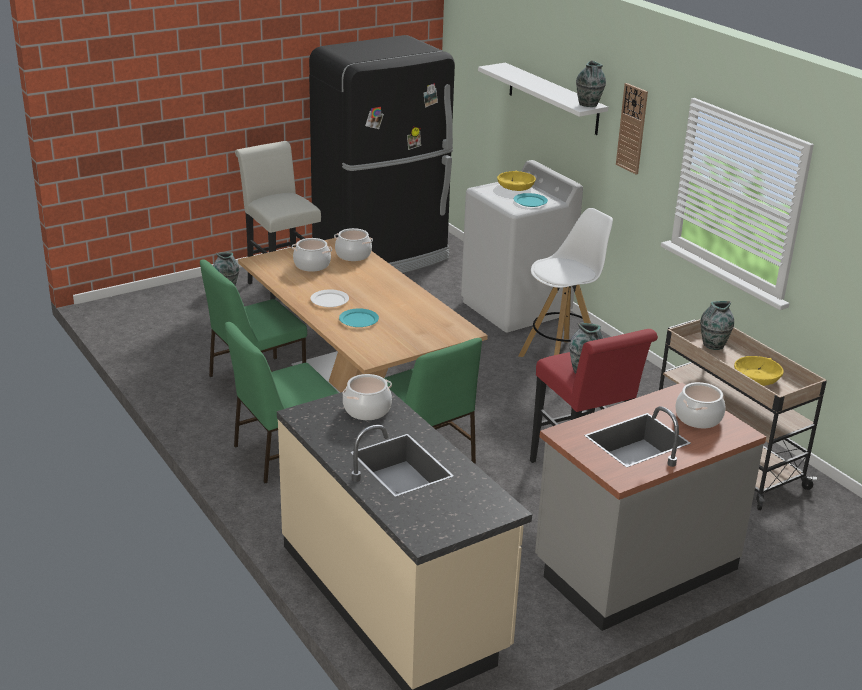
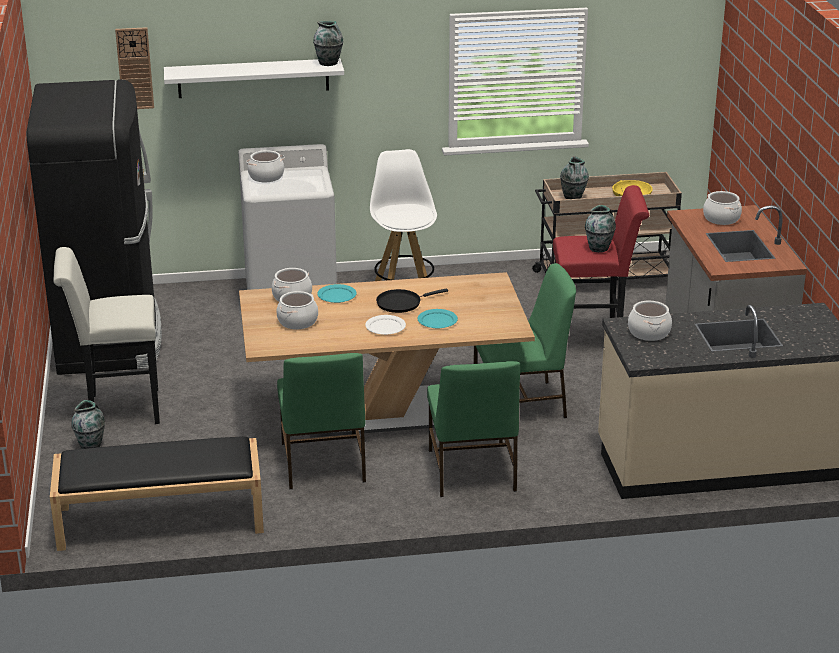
camera: 65 degrees left, 0 degrees up
yellow bowl [497,171,536,191] -> cooking pot [246,150,285,182]
turquoise plate [514,193,548,207] -> turquoise plate moved to [318,284,357,303]
wall clock [616,83,648,174] -> wall clock moved to [115,27,154,109]
none -> black bench [50,436,264,551]
none -> black frying pan [376,288,448,313]

